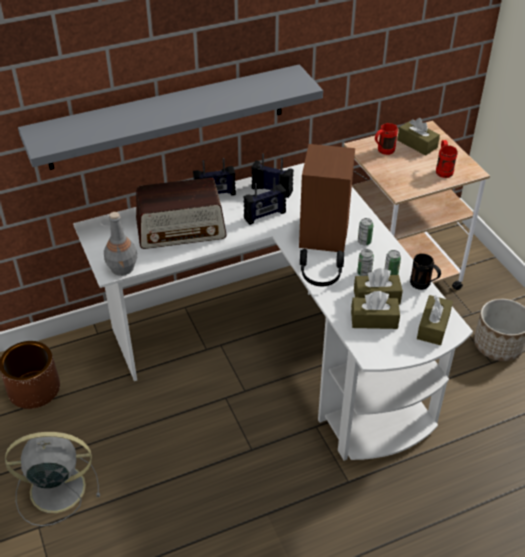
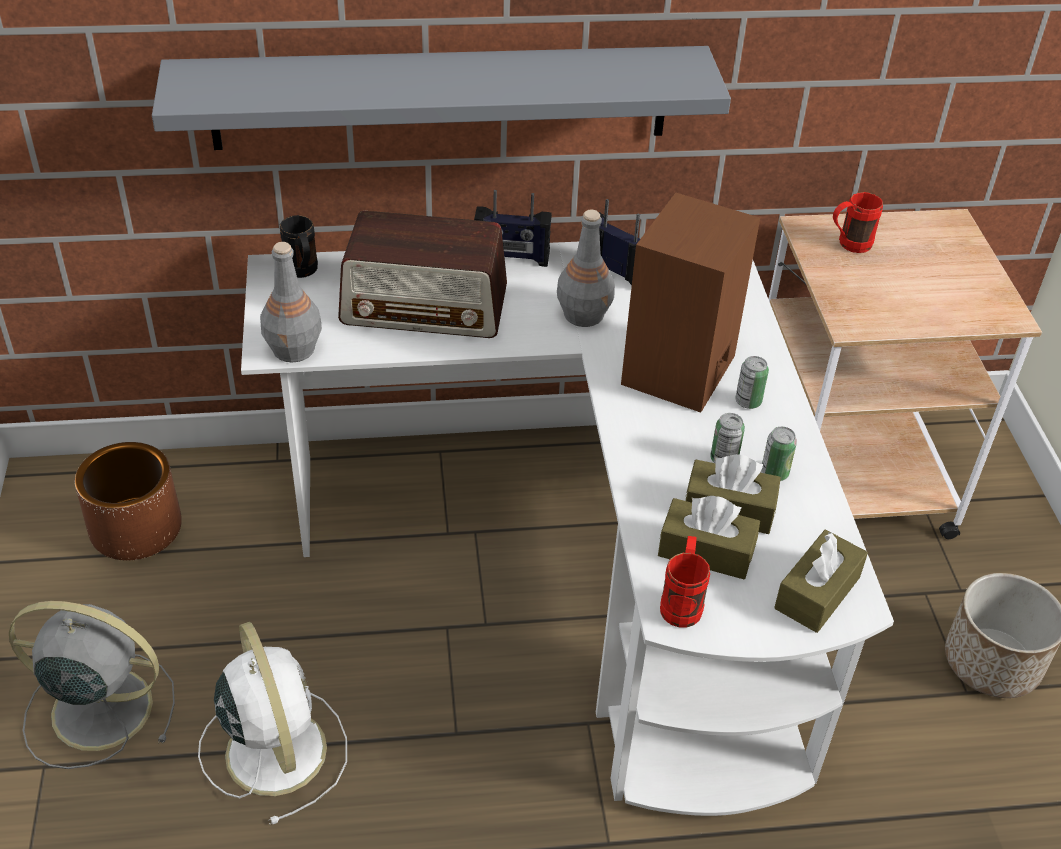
camera: 15 degrees right, 0 degrees up
radio [243,177,286,225] -> grey bottle [557,210,615,327]
black headphones [300,249,344,286] -> none
brown tissue box [397,118,440,156] -> none
black mug [410,253,441,290] -> black mug moved to [280,215,318,278]
red mug [436,140,458,178] -> red mug moved to [660,536,710,628]
none -> white fan [198,622,347,825]

